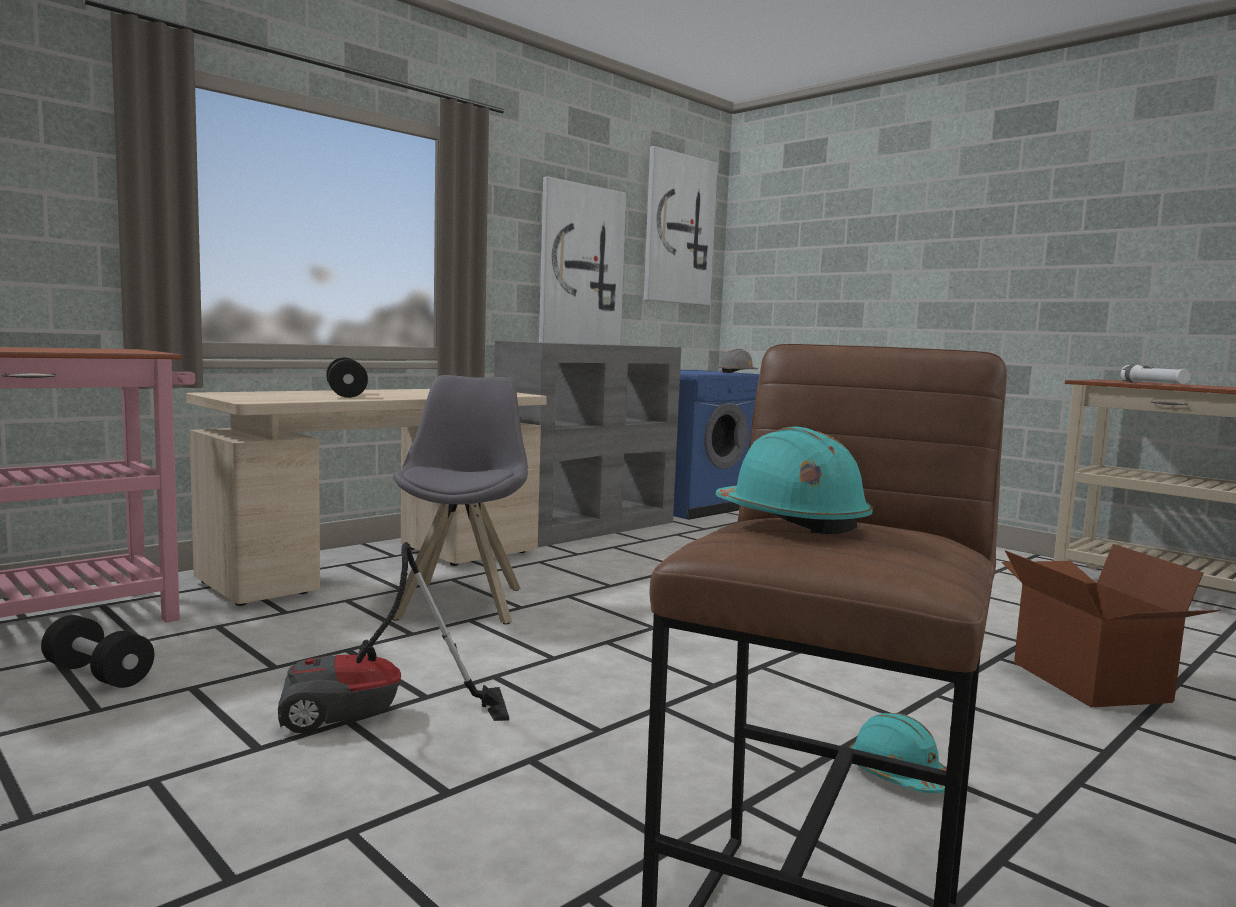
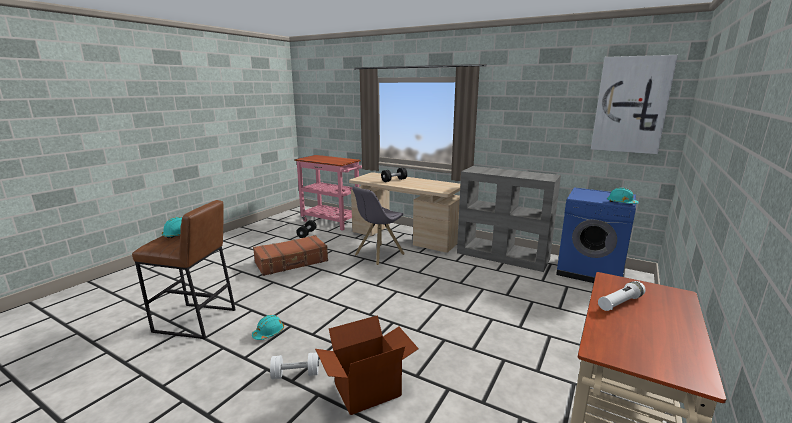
camera: 75 degrees right, 10 degrees up
vacuum cleaner [278,542,509,734] -> brown suitcase [253,235,328,276]
grey chair [392,375,528,624] -> grey chair turned 150 degrees clockwise [352,186,405,265]
picture [539,177,626,345] -> none
grey hard hat [718,349,758,373] -> turquoise hard hat [607,188,639,204]
none -> white dumbbell [270,352,319,379]

